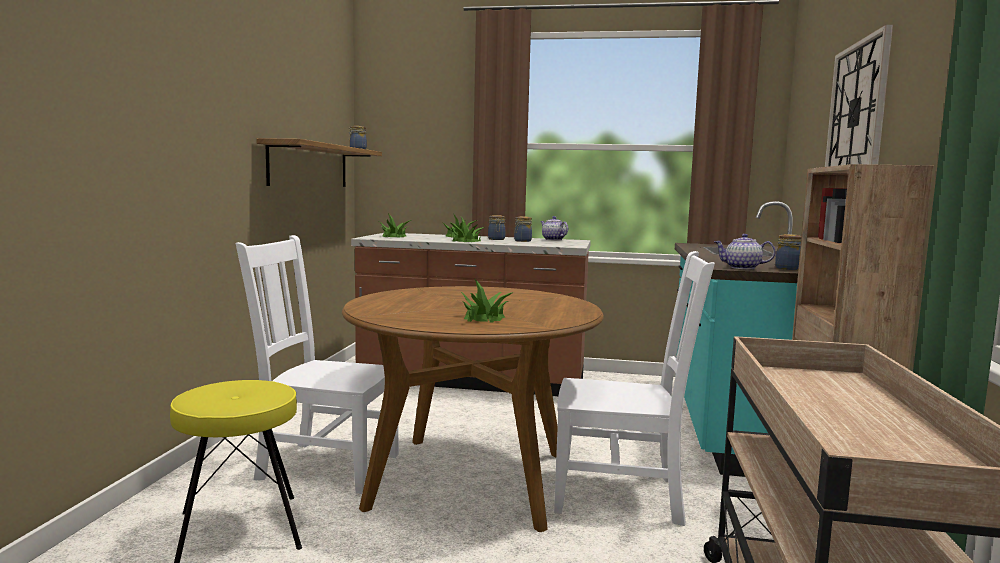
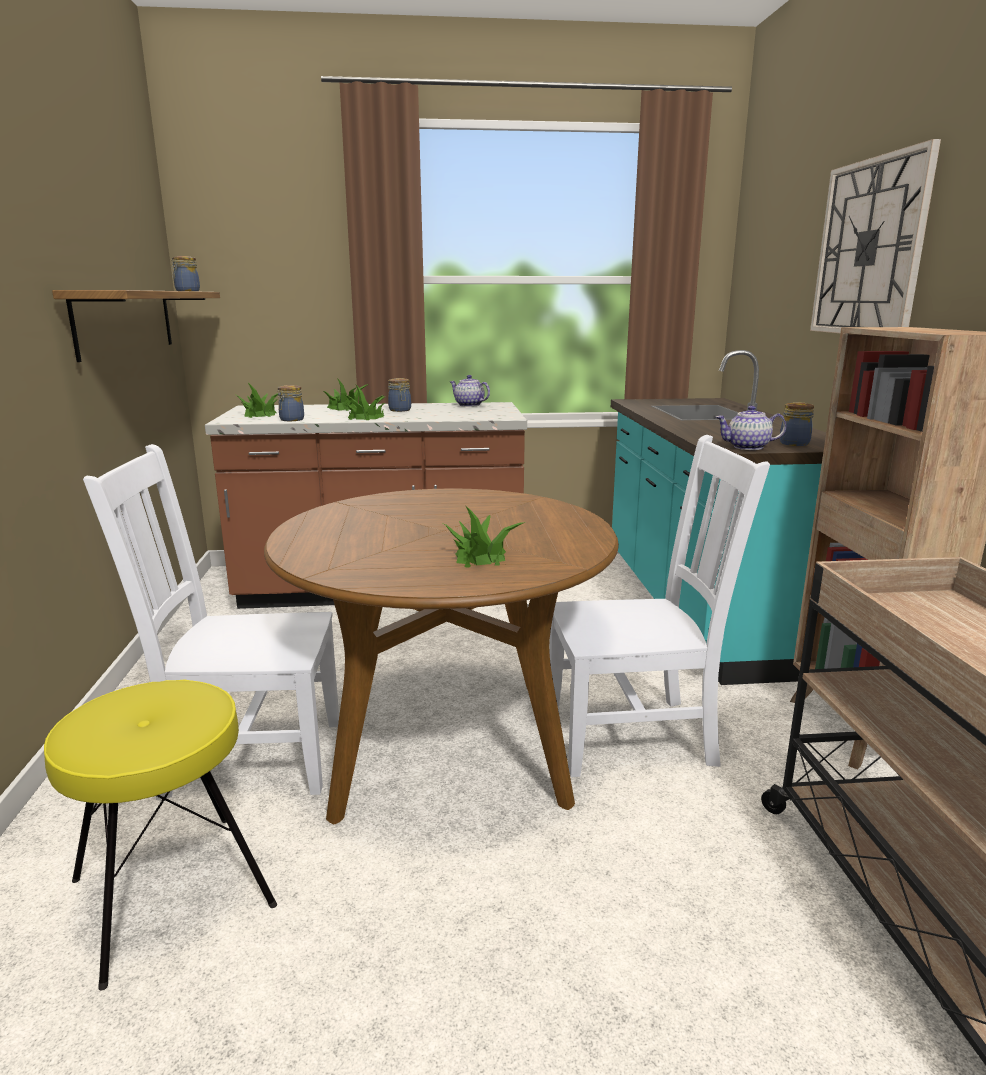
camera: 15 degrees left, 10 degrees up
jar [514,216,532,242] -> jar moved to [278,385,304,421]

